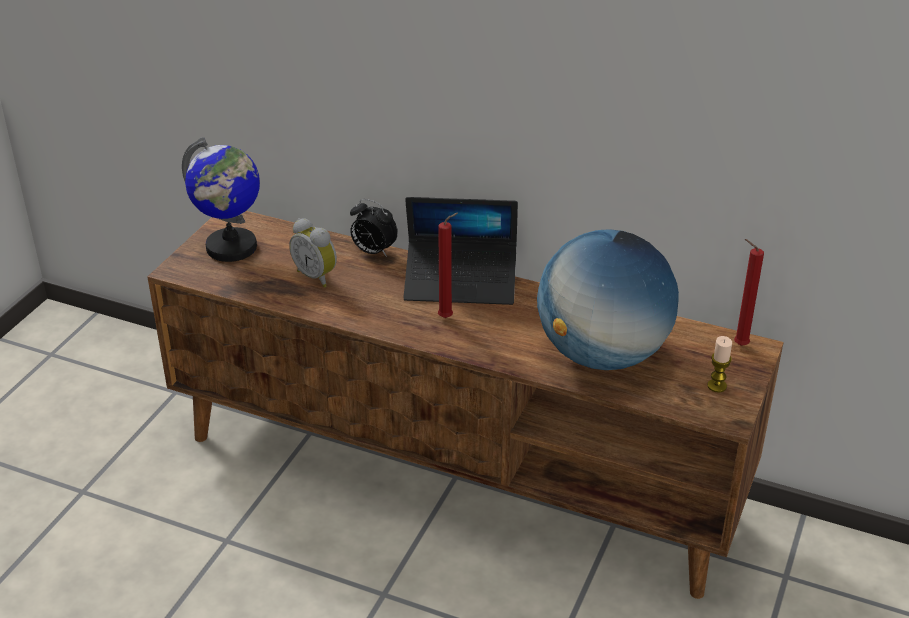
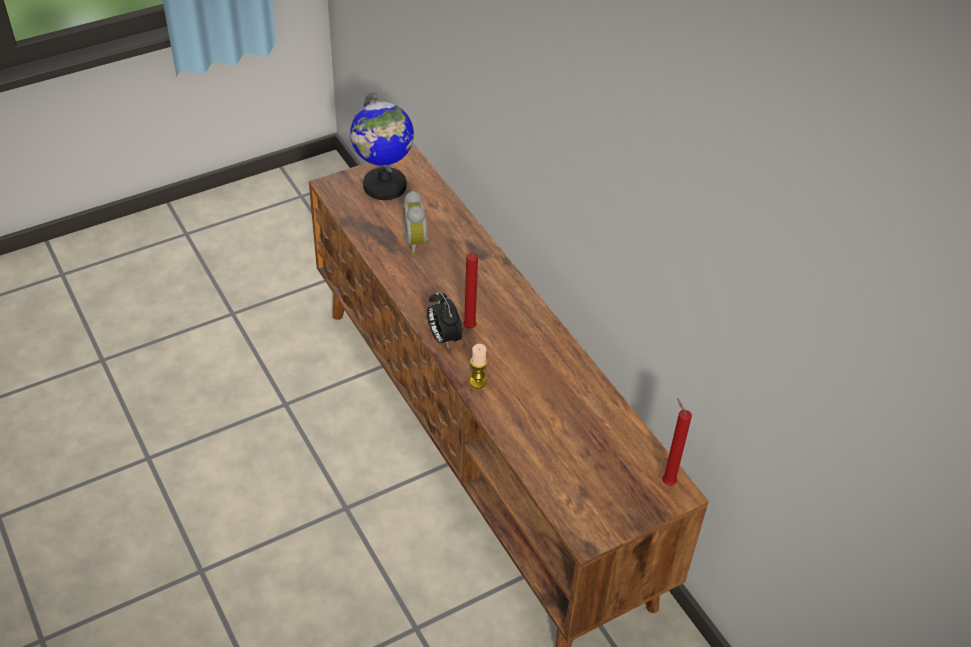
camera: 35 degrees right, 10 degrees up
alarm clock [350,199,398,257] -> alarm clock moved to [427,291,463,349]
laptop [404,197,518,305] -> none
globe [537,229,679,370] -> none
candle [707,336,732,392] -> candle moved to [470,344,487,389]

